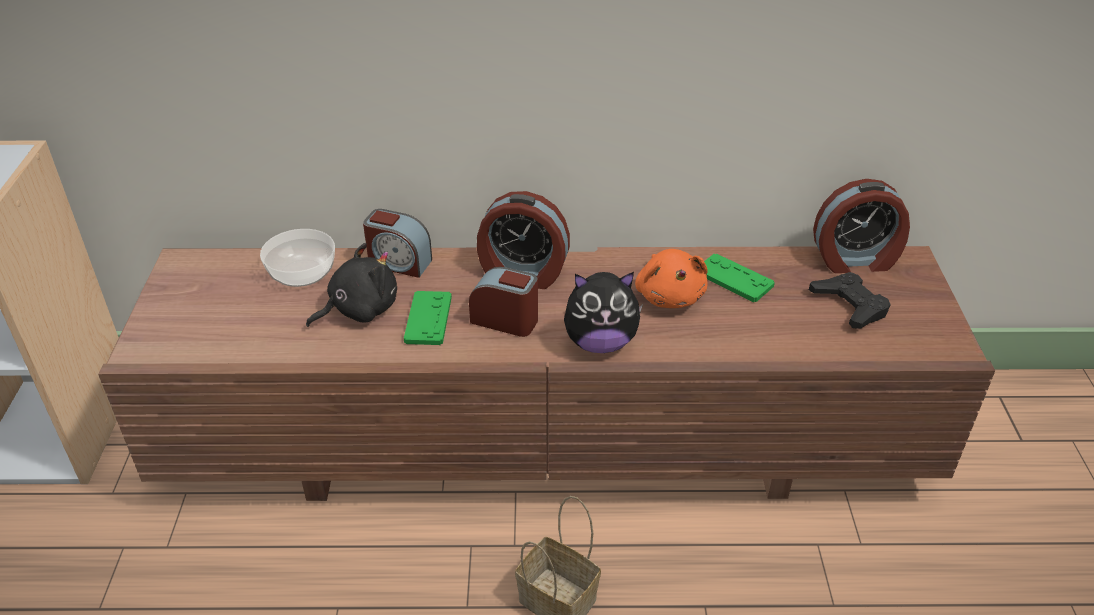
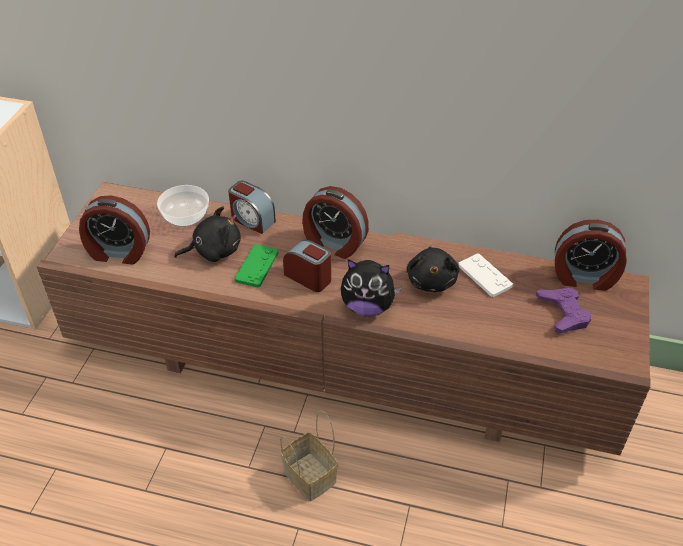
camera: 15 degrees right, 5 degrees up
orange plush toy [635,249,708,308] -> black plush toy [406,246,459,292]
green game controller [704,254,775,302] -> white game controller [458,254,513,297]
black game controller [809,272,891,329] -> purple game controller [536,288,591,334]
none -> alarm clock [79,195,150,265]

